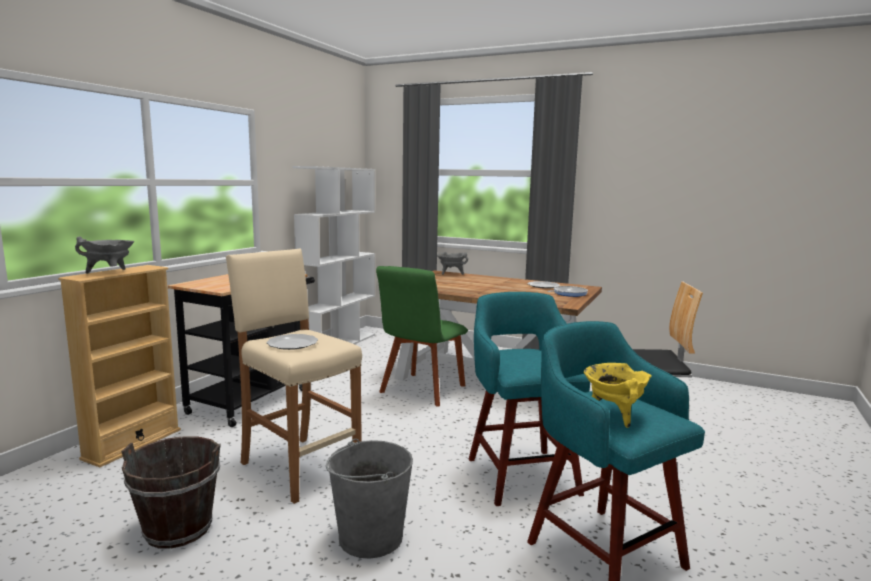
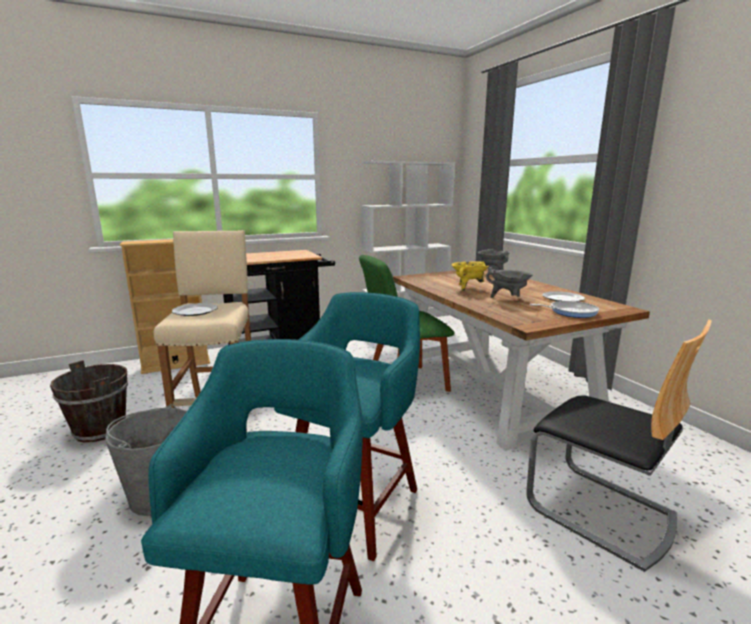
camera: 40 degrees right, 5 degrees up
grey cooking pot [75,236,135,274] -> grey cooking pot moved to [486,267,533,298]
yellow cooking pot [584,363,652,428] -> yellow cooking pot moved to [452,262,489,291]

